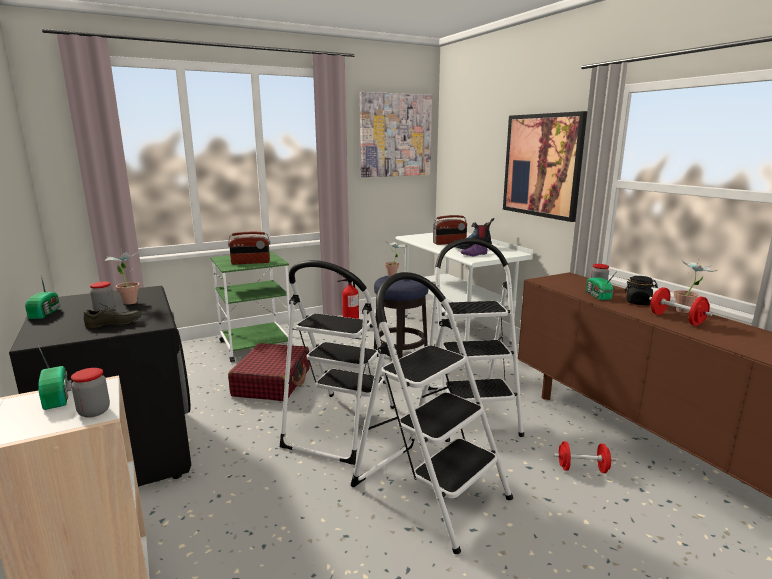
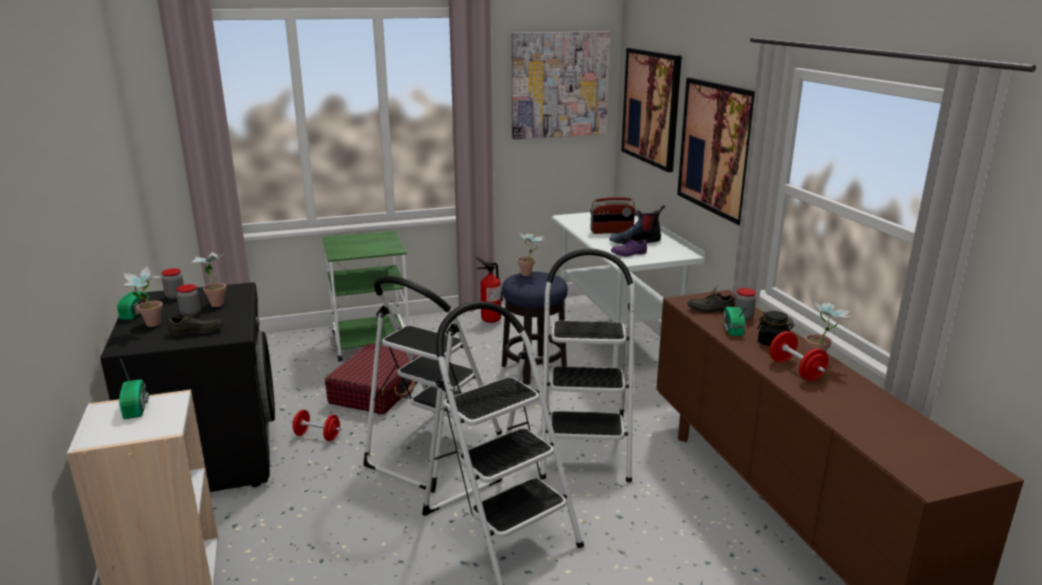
camera: 10 degrees right, 5 degrees up
jar [71,368,110,418] -> jar moved to [161,269,184,299]
radio [228,232,270,264] -> none
red dumbbell [553,441,615,473] -> red dumbbell moved to [291,410,342,441]
none -> potted plant [122,265,163,327]
none -> picture [621,48,682,172]
none -> grey shoe [688,284,735,313]

